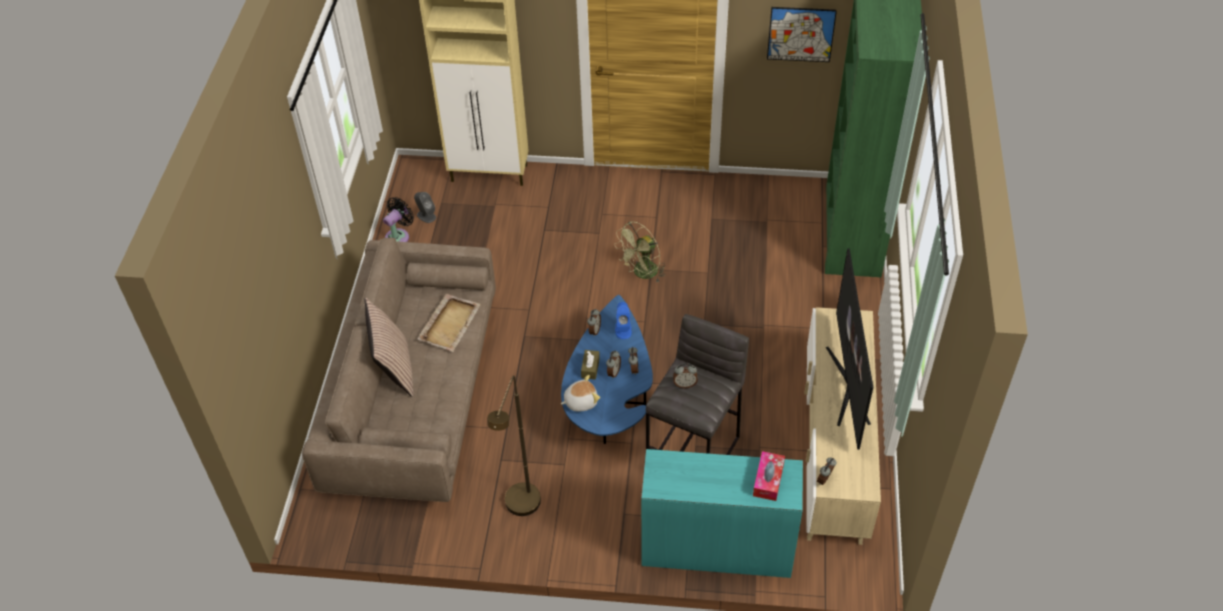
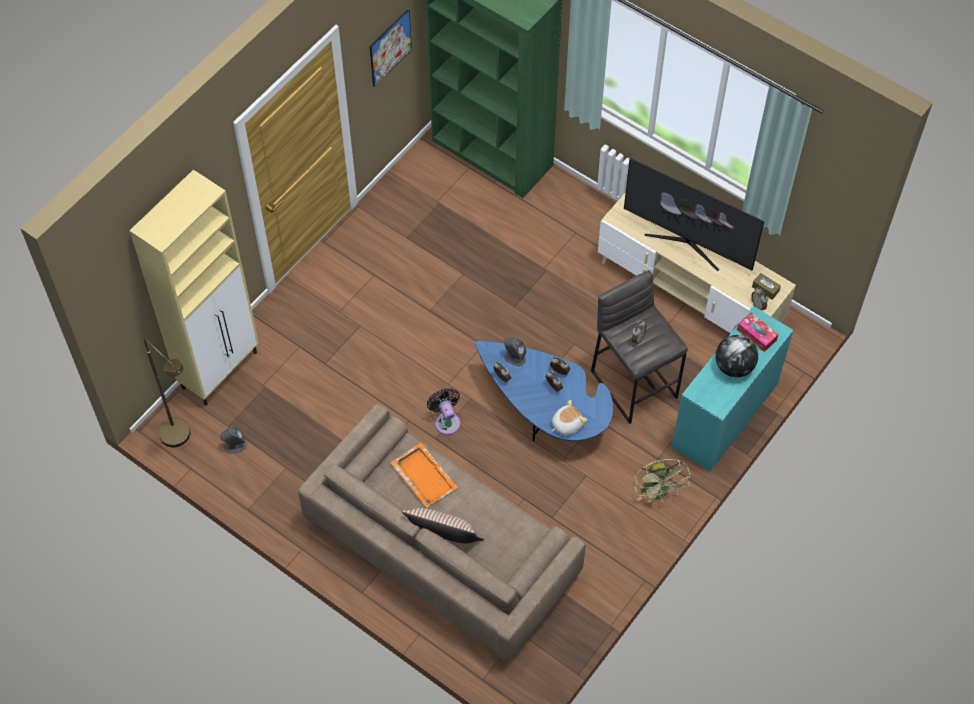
camera: 60 degrees left, 10 degrees up
black fan [383,197,414,242] -> black fan moved to [427,388,460,435]
beige tray [417,294,481,352] -> orange tray [390,443,458,507]
brown floor lamp [487,375,541,516] -> brown floor lamp moved to [144,338,190,447]
plush toy [561,375,600,411] -> plush toy turned 45 degrees clockwise [552,400,587,435]
brown tissue box [581,350,600,380] -> brown tissue box moved to [752,273,781,300]
green fan [614,222,665,283] -> green fan moved to [633,459,690,502]
blue speaker [615,302,632,339] -> grey speaker [504,338,526,366]
none -> globe [715,335,758,377]

